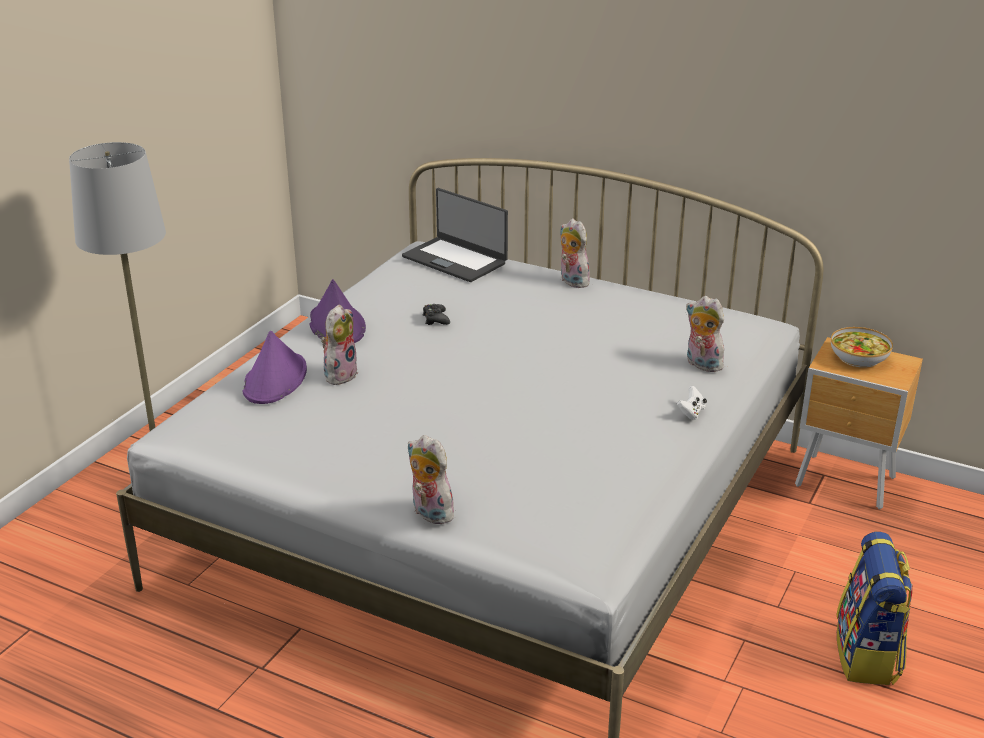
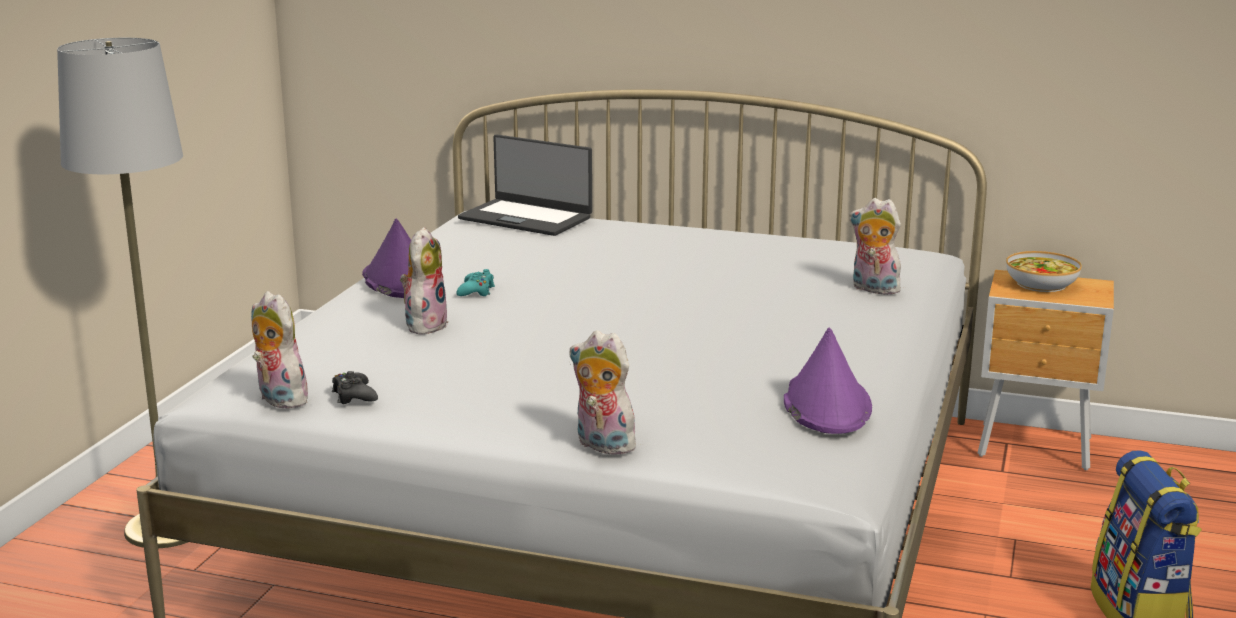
camera: 10 degrees left, 10 degrees down
purple hat [242,331,307,404] -> purple hat moved to [784,327,872,434]
black game controller [423,304,450,325] -> black game controller moved to [332,371,378,404]
plush toy [560,218,590,288] -> plush toy moved to [251,291,313,409]
white game controller [677,386,707,420] -> none
none -> turquoise game controller [456,269,495,296]

